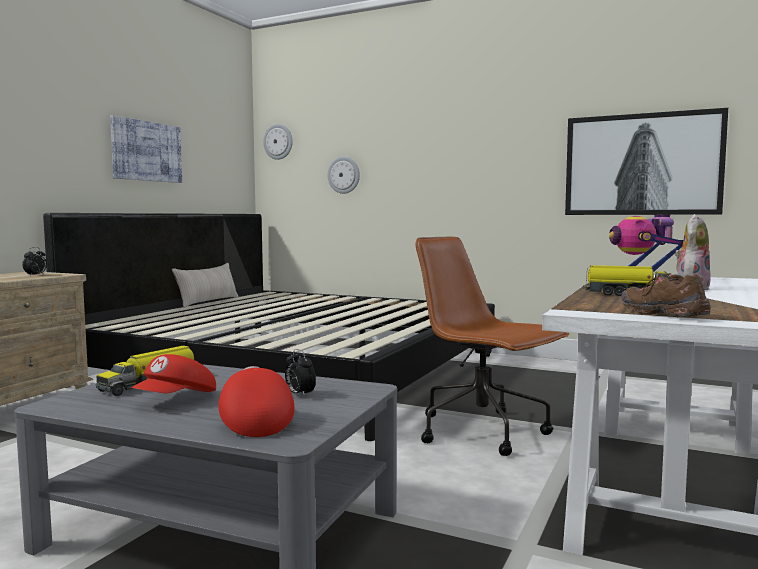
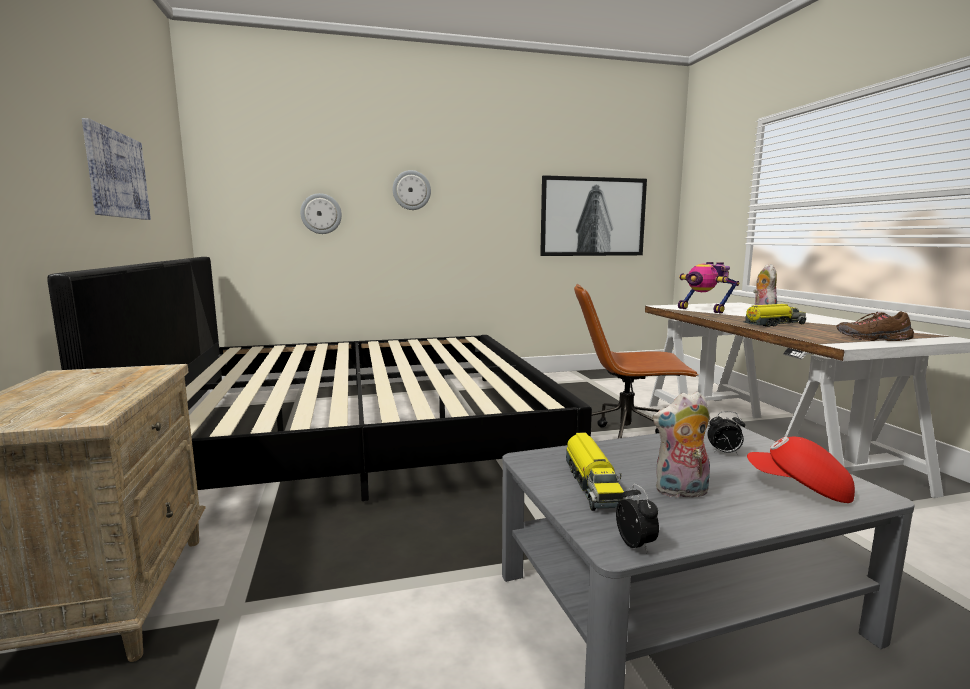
camera: 40 degrees left, 5 degrees up
alarm clock [22,247,47,276] -> alarm clock moved to [616,484,659,553]
red cap [131,354,216,393] -> plush toy [653,392,710,500]
beige pillow [172,263,239,308] -> none
wall clock [263,124,293,160] -> wall clock moved to [393,170,431,210]

